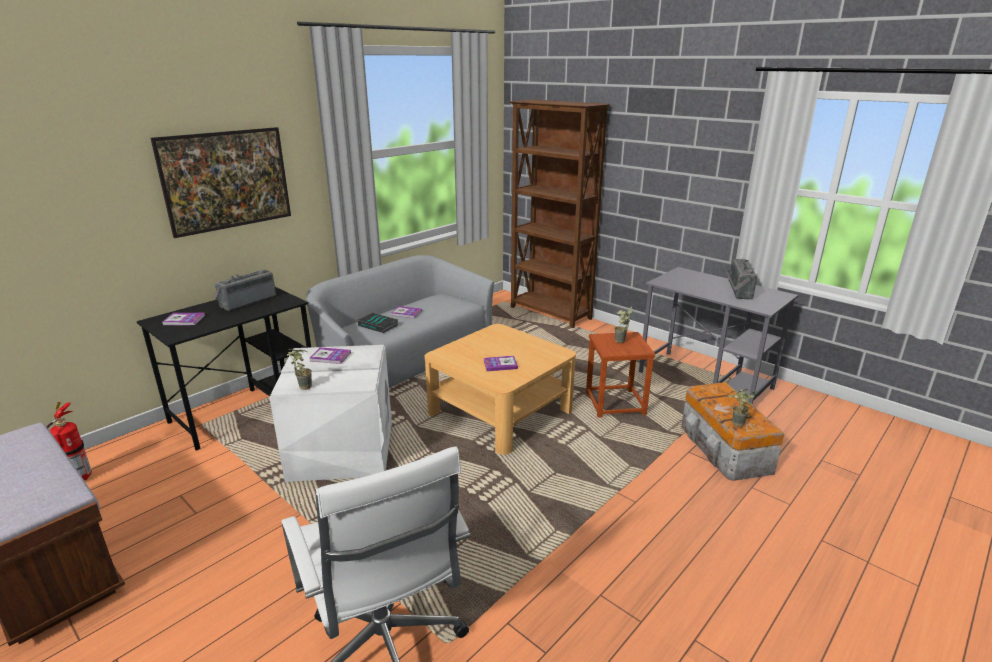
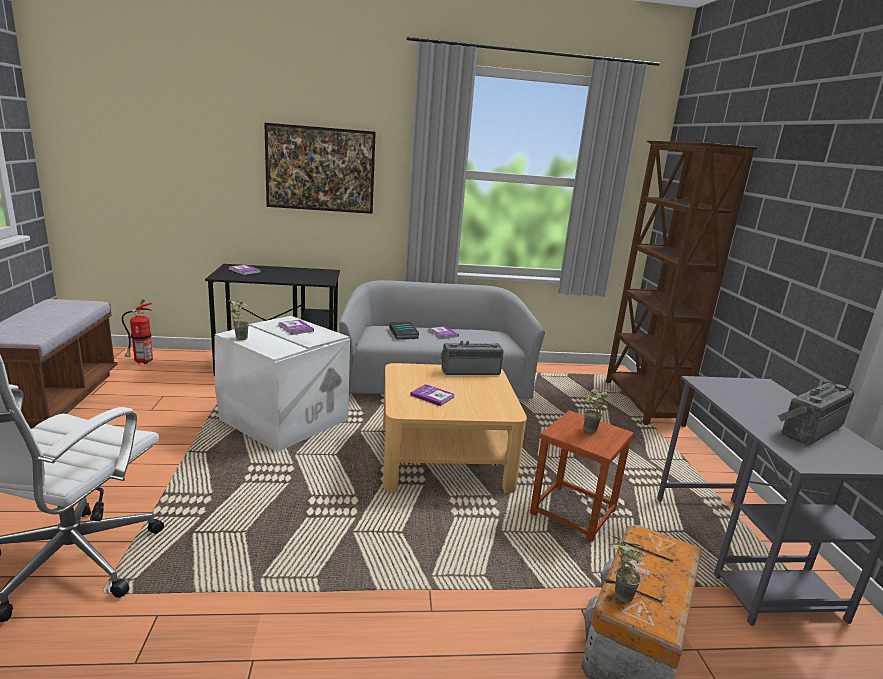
camera: 40 degrees right, 5 degrees down
radio [214,269,276,311] -> radio moved to [440,341,504,375]

